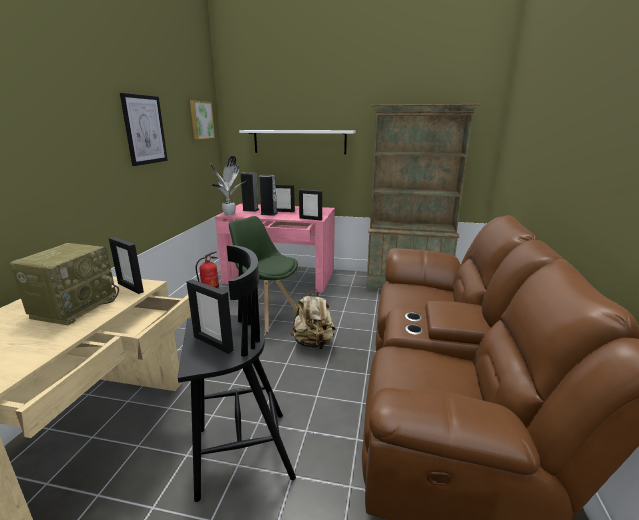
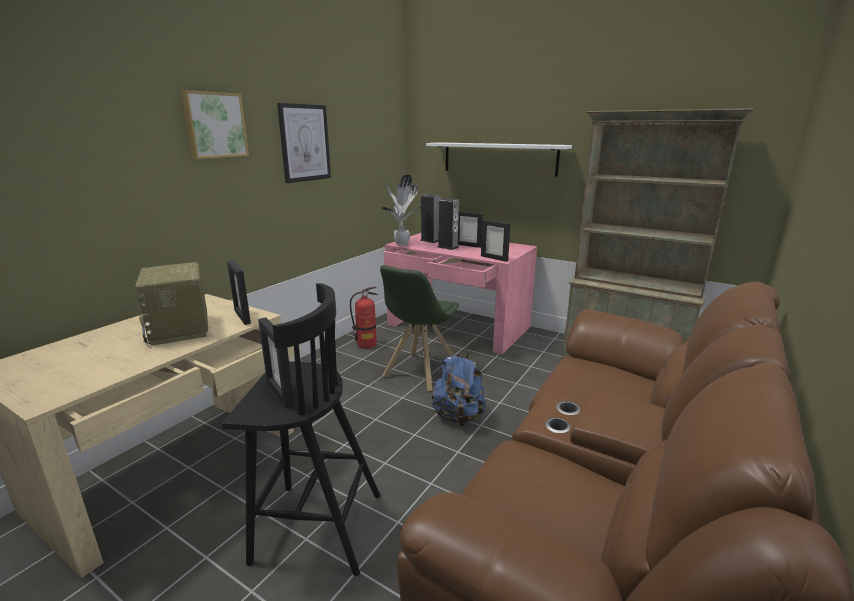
camera: 20 degrees right, 0 degrees up
radio [10,243,119,325] -> radio turned 120 degrees clockwise [136,262,208,346]
picture [190,101,215,139] -> picture moved to [181,90,249,159]
green chair [229,216,298,333] -> green chair turned 120 degrees counterclockwise [380,265,459,392]
beige backpack [290,289,336,350] -> blue backpack [432,349,486,426]

